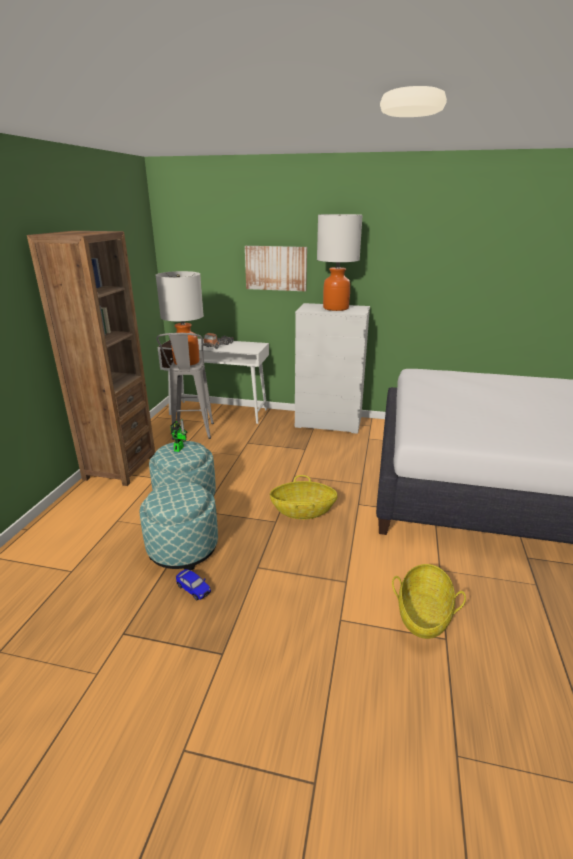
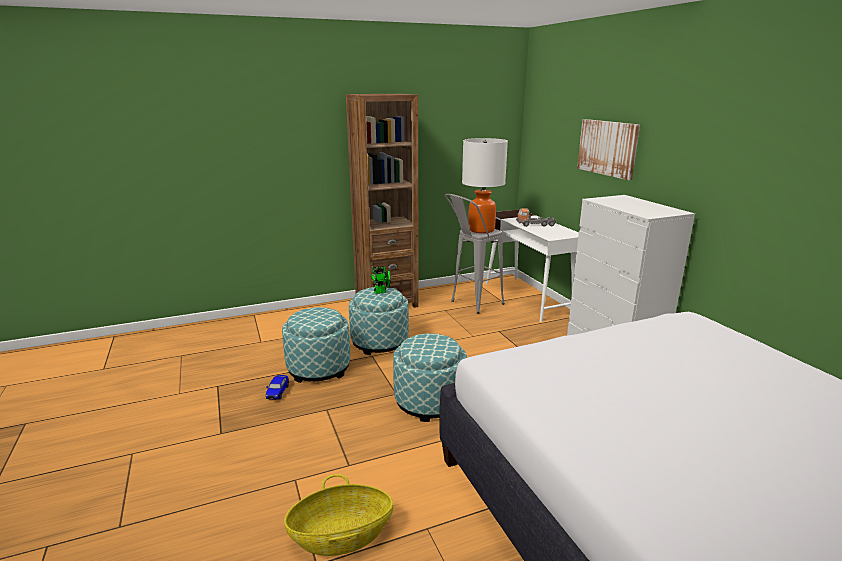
camera: 55 degrees right, 5 degrees down
basket [270,475,337,519] -> ottoman [393,333,467,422]
table lamp [317,214,363,311] -> none

